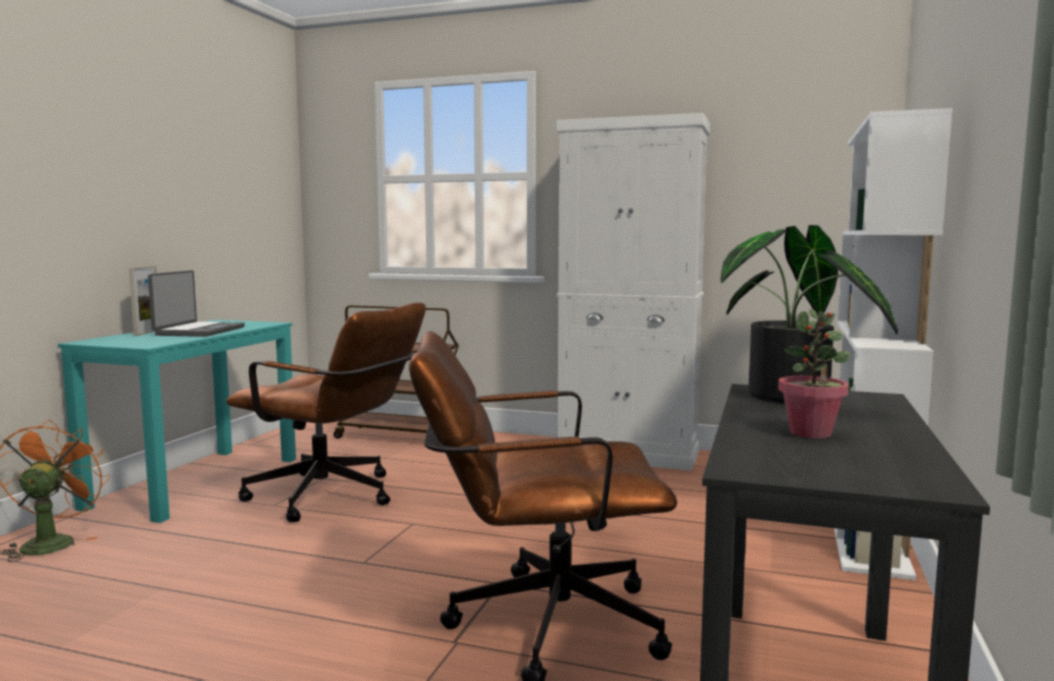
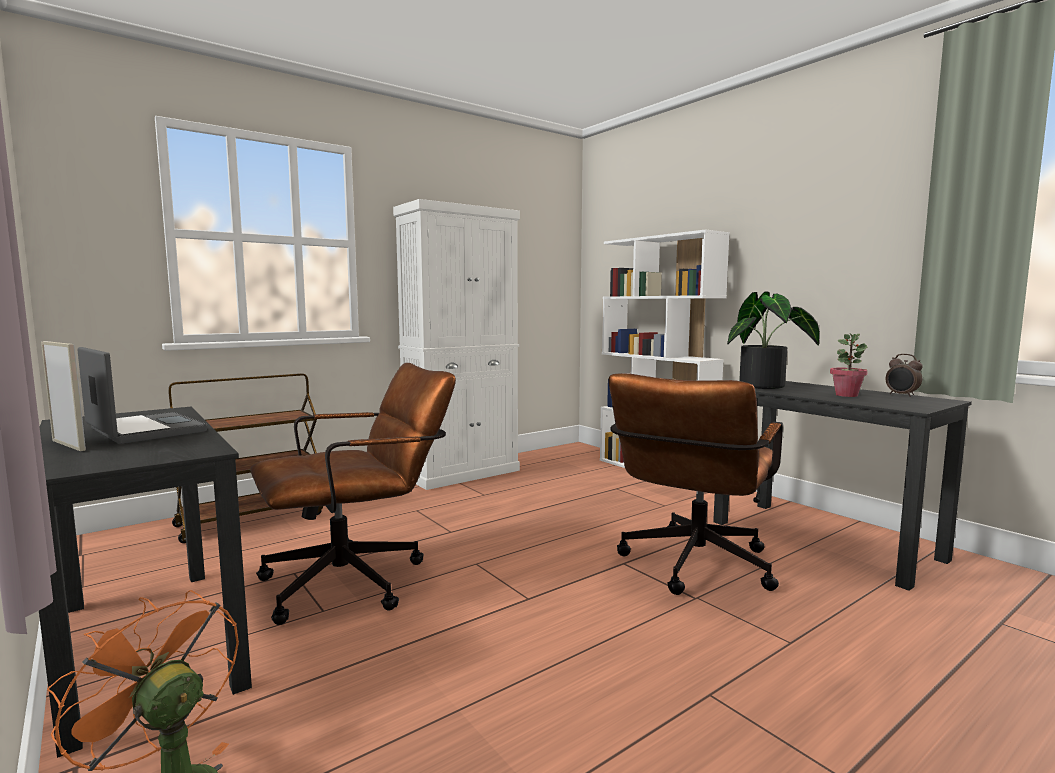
camera: 55 degrees left, 0 degrees up
turquoise desk [58,320,296,523] -> black desk [39,407,252,758]
none -> alarm clock [886,354,923,397]

